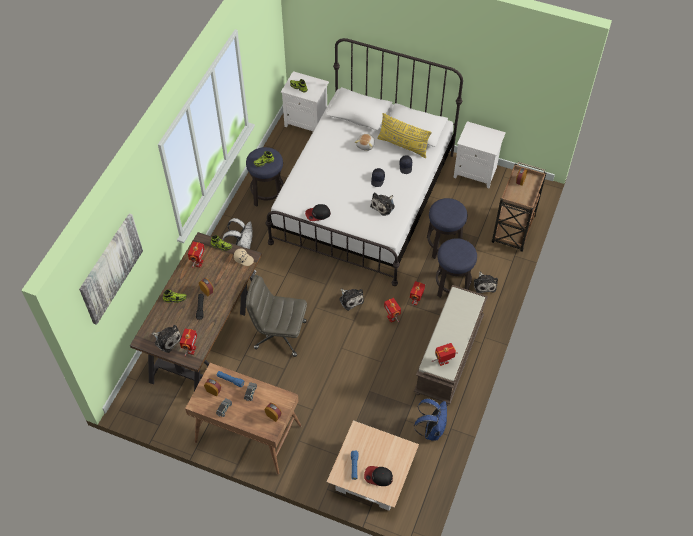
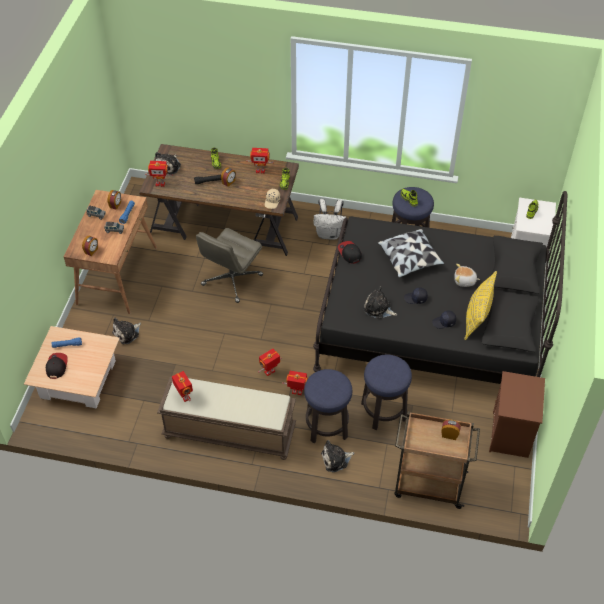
camera: 80 degrees right, 5 degrees down
picture [79,213,143,325] -> none
grey office chair [246,275,307,357] -> grey office chair turned 150 degrees counterclockwise [196,228,263,303]
white bed [265,38,463,286] -> black bed [313,191,567,384]
plush toy [339,289,364,311] -> plush toy moved to [112,318,141,344]
blue backpack [414,398,447,441] -> none
white nightstand [453,121,506,188] -> brown nightstand [489,371,545,458]
none -> pillow [377,229,444,278]

